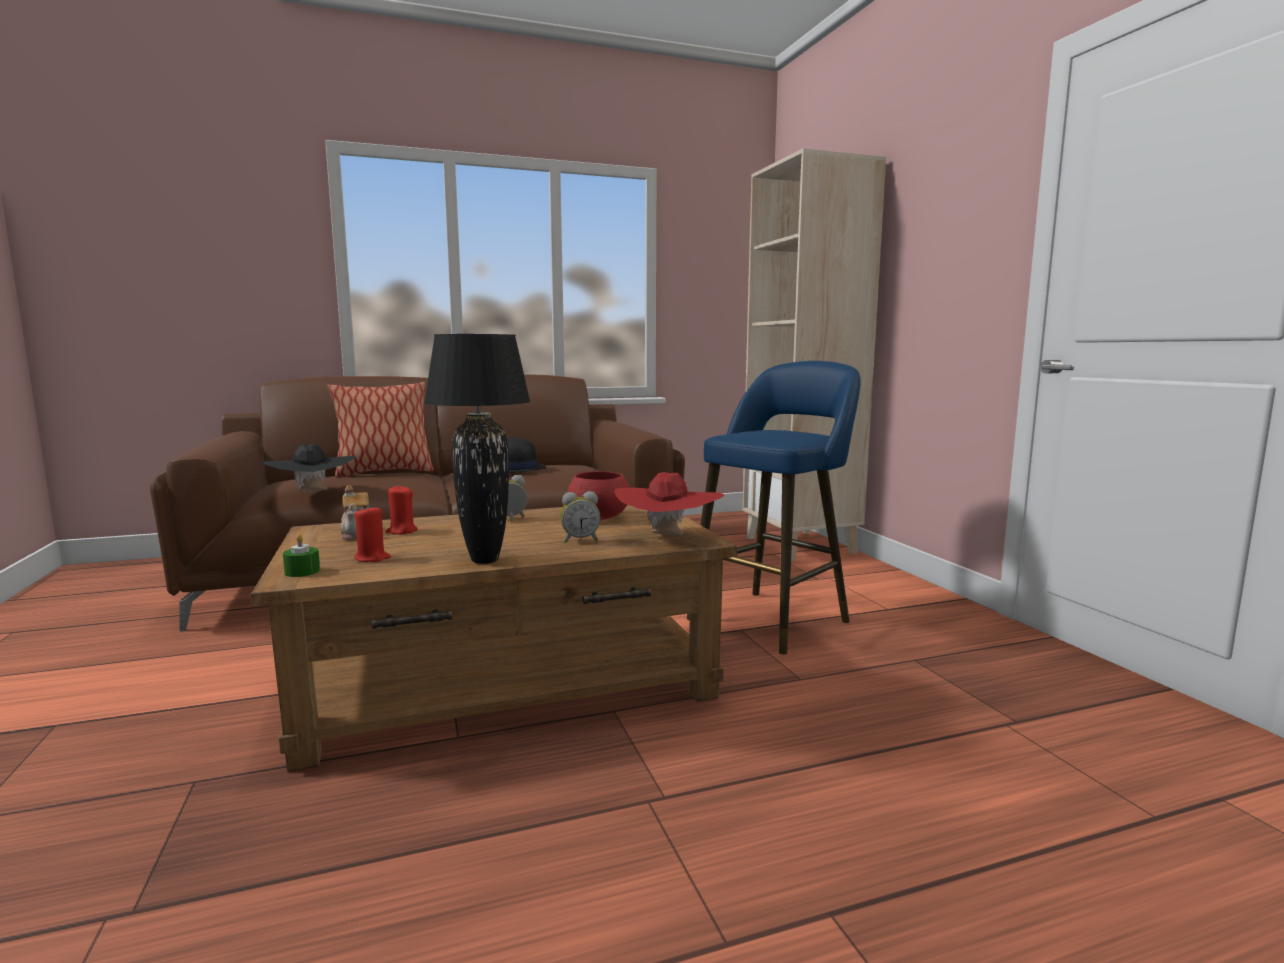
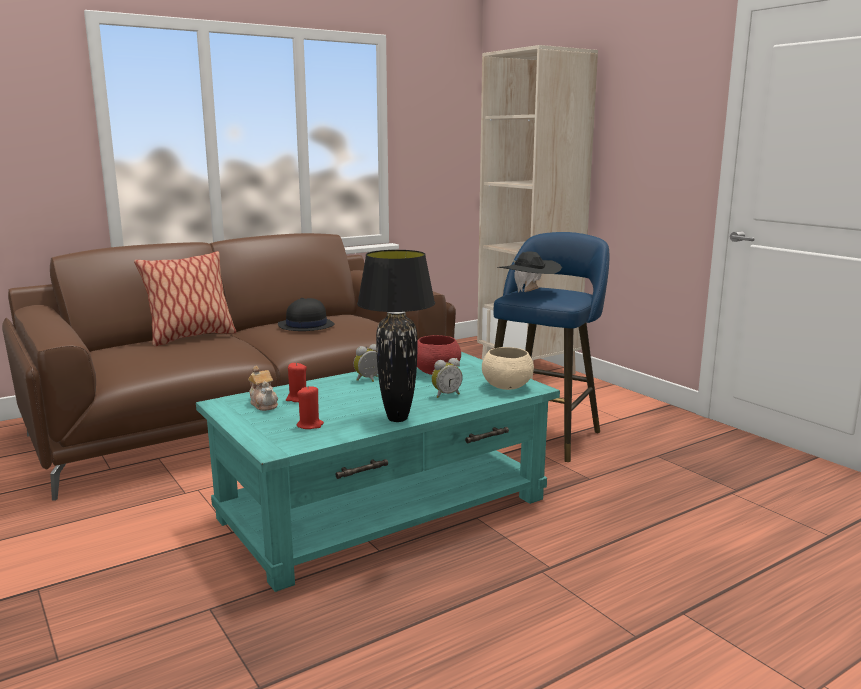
camera: 15 degrees left, 5 degrees up
brown coffee table [251,505,737,772] -> turquoise coffee table [196,352,560,592]
black hat [262,444,356,493] -> black hat moved to [498,252,562,293]
green candle [283,534,320,577] -> none
red hat [615,472,725,536] -> beige bowl [482,347,534,390]

